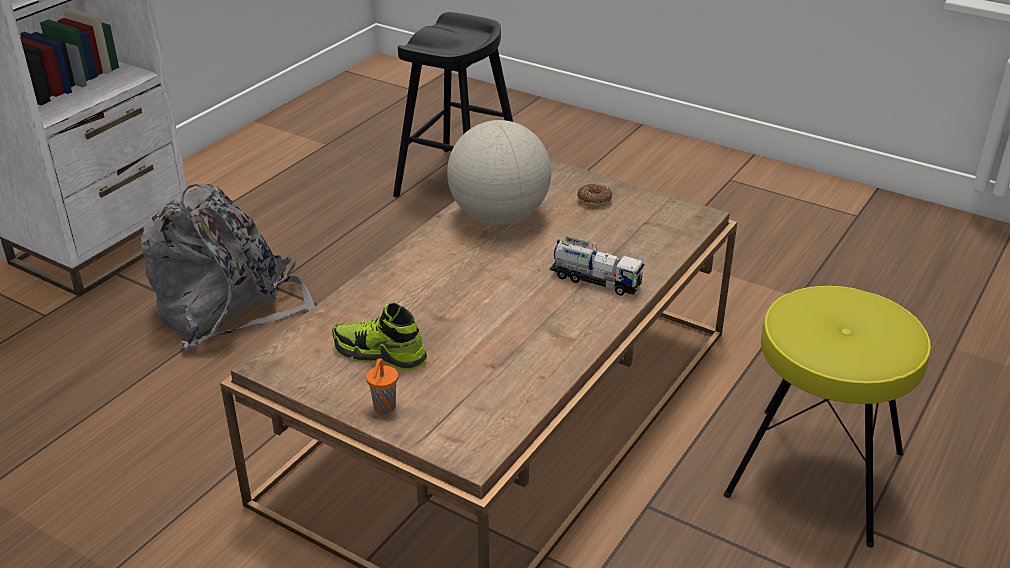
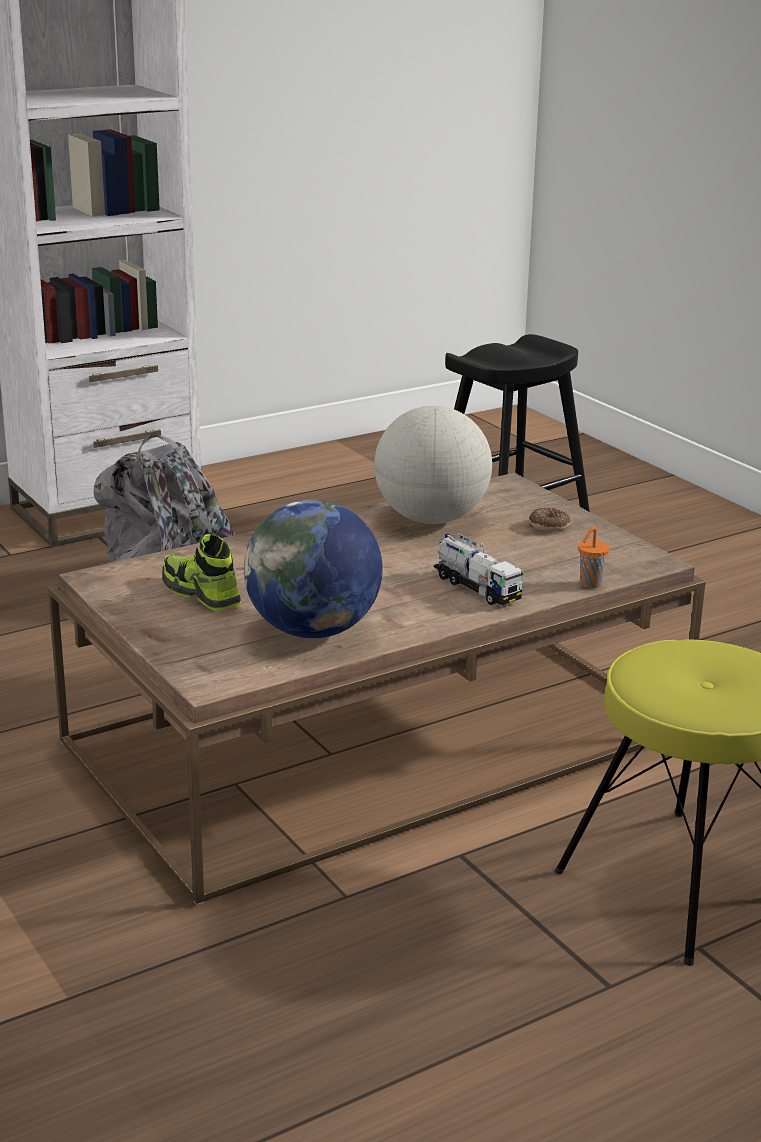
camera: 25 degrees right, 10 degrees down
orange cup [366,358,398,414] -> orange cup moved to [578,526,610,588]
none -> globe [244,499,383,638]

